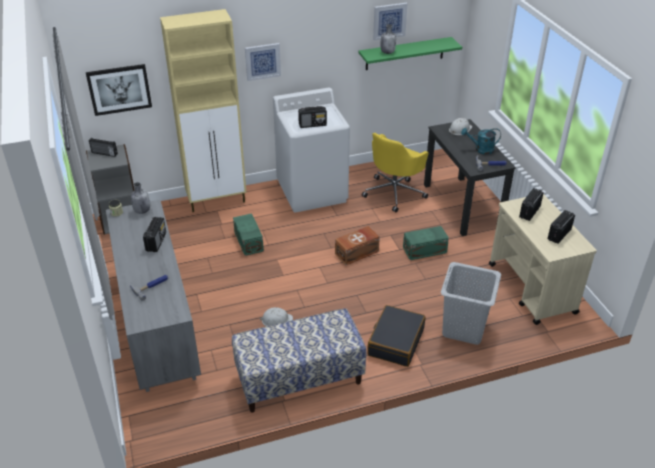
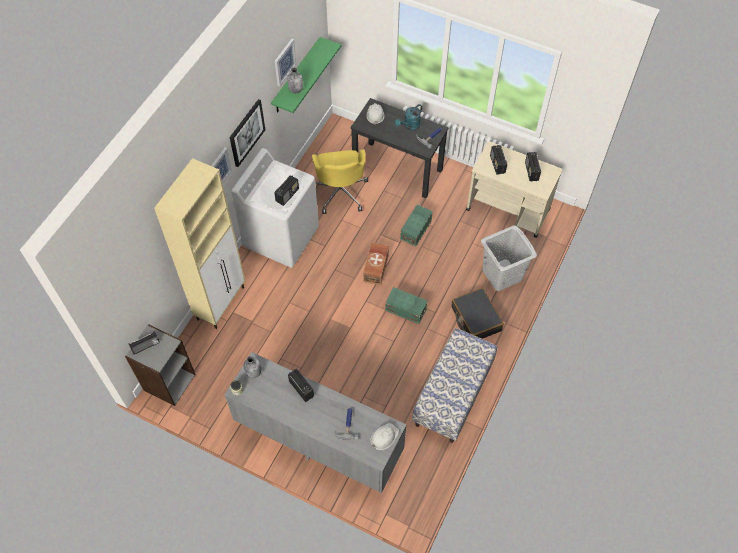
camera: 45 degrees left, 20 degrees up
picture [86,64,152,116] -> picture moved to [230,99,265,167]
green storage box [233,213,264,256] -> green storage box moved to [385,287,427,324]
white hard hat [260,307,293,326] -> white hard hat moved to [370,423,399,450]

